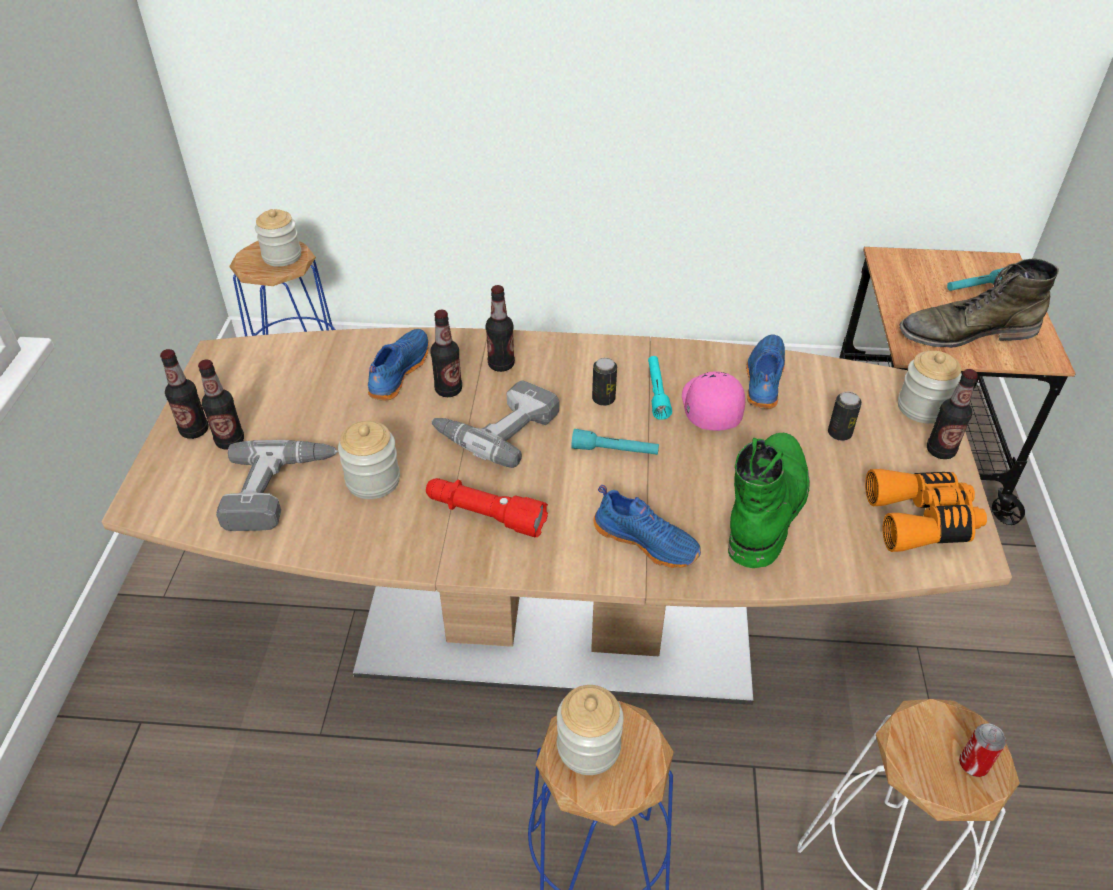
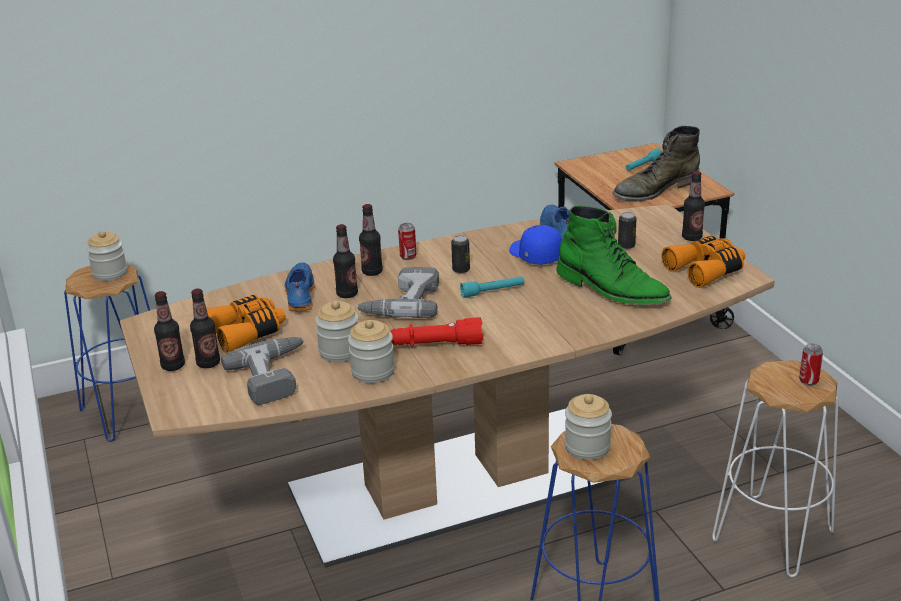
camera: 25 degrees left, 15 degrees down
blue shoe [593,485,701,568] -> none
turquoise flashlight [648,356,672,420] -> none
pink cap [682,371,745,431] -> blue cap [509,225,562,265]
green boot [728,433,810,568] -> green boot turned 135 degrees clockwise [557,206,672,305]
jar [898,351,962,424] -> jar moved to [348,320,395,383]
none -> orange binoculars [206,294,286,353]
none -> can [398,223,416,260]

